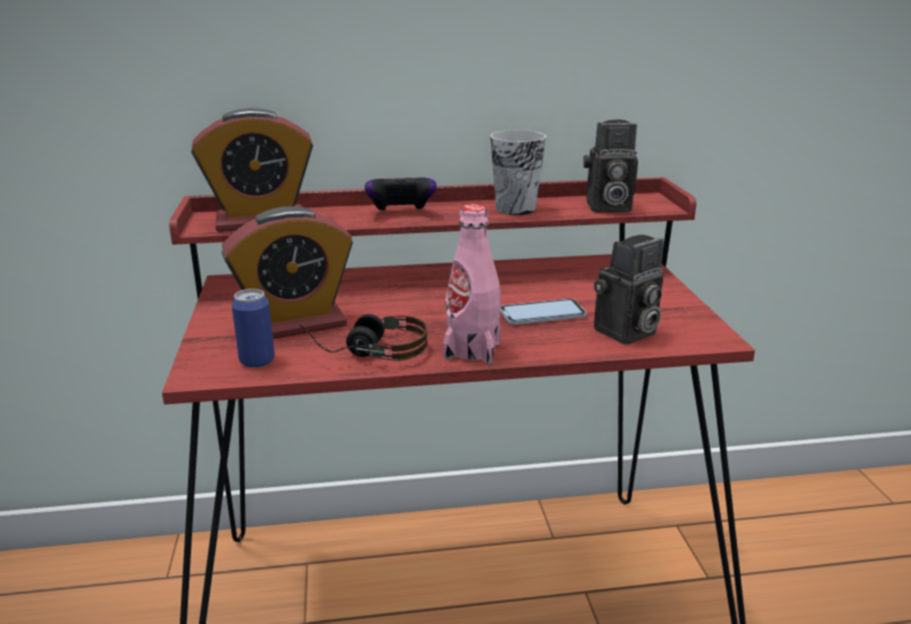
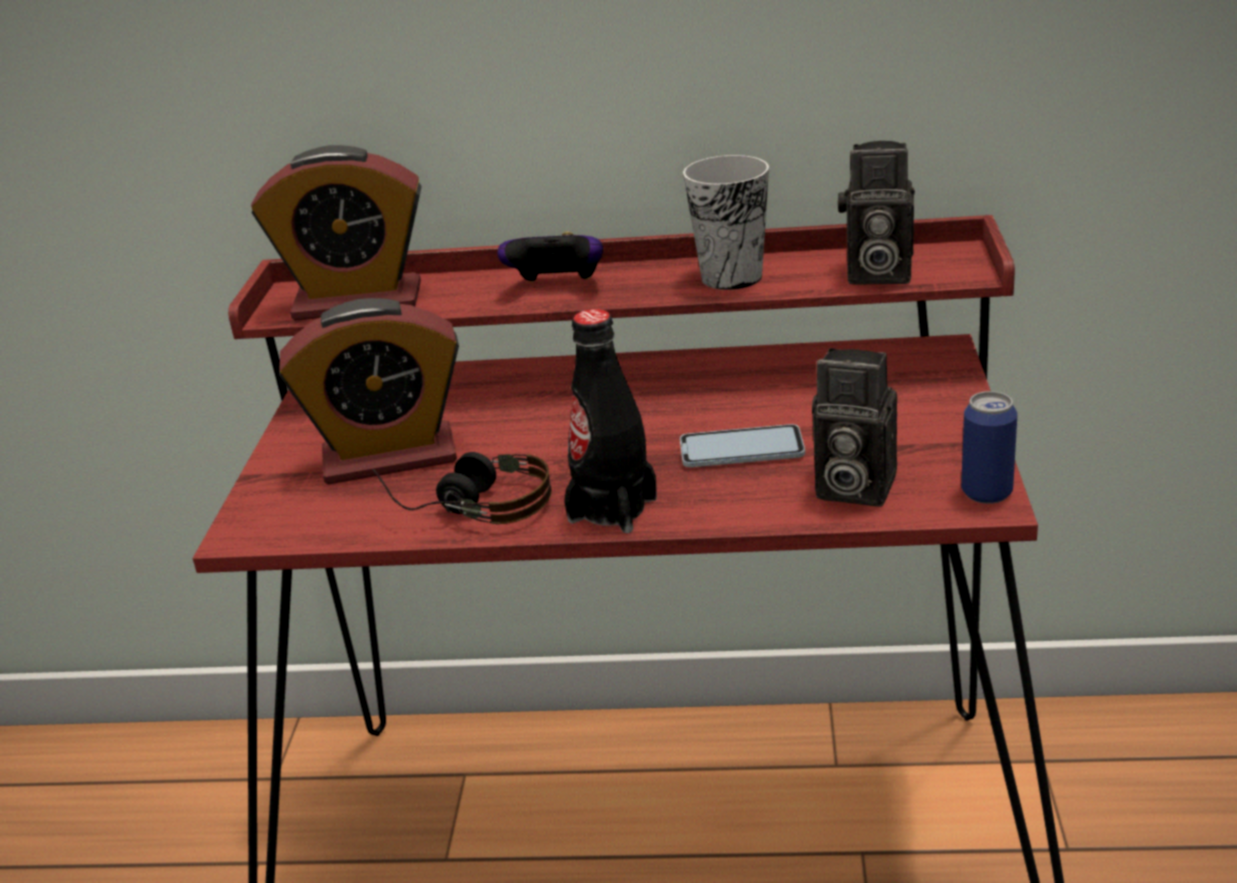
camera: 15 degrees right, 5 degrees up
can [232,289,275,368] -> can moved to [961,391,1017,504]
pink bottle [443,204,501,364] -> black bottle [564,309,657,533]
camera [594,235,663,345] -> camera turned 45 degrees clockwise [812,348,897,507]

